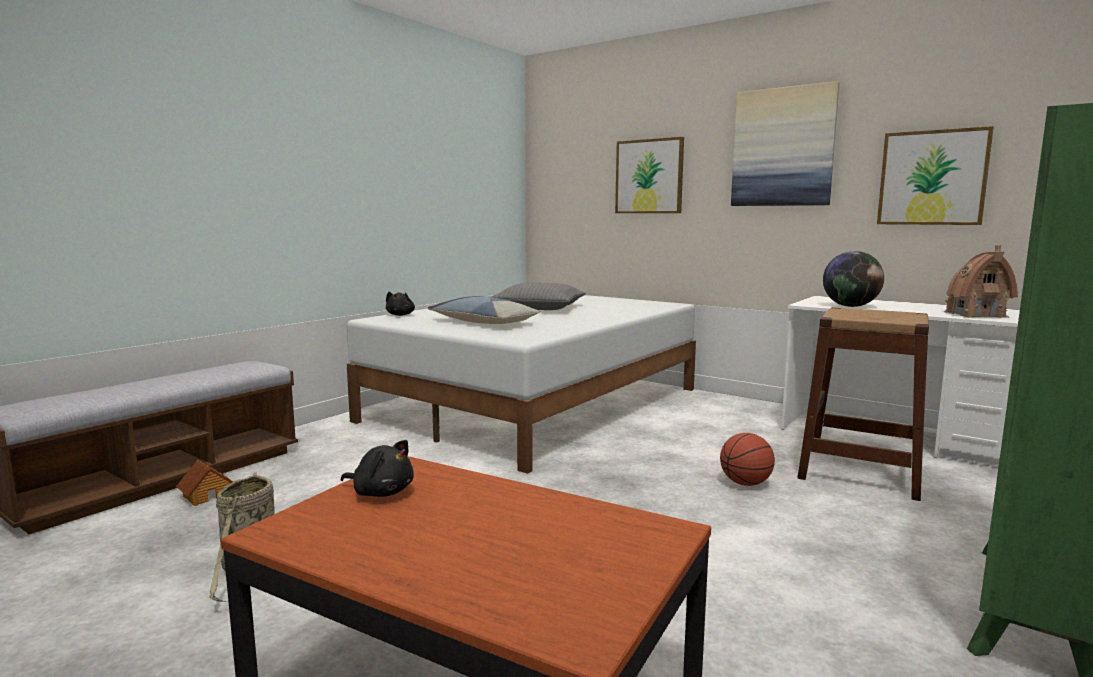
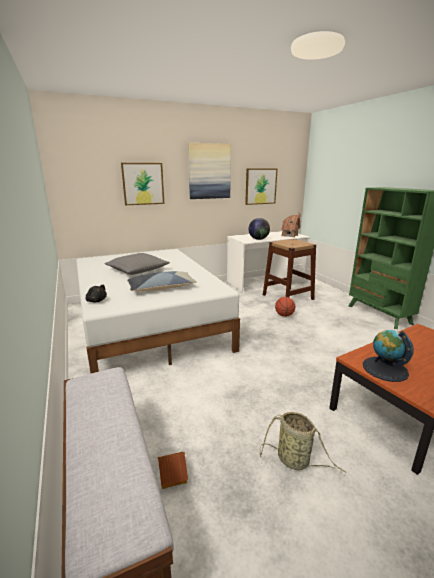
camera: 60 degrees left, 10 degrees up
black plush toy [341,440,414,497] -> globe [363,330,414,382]

